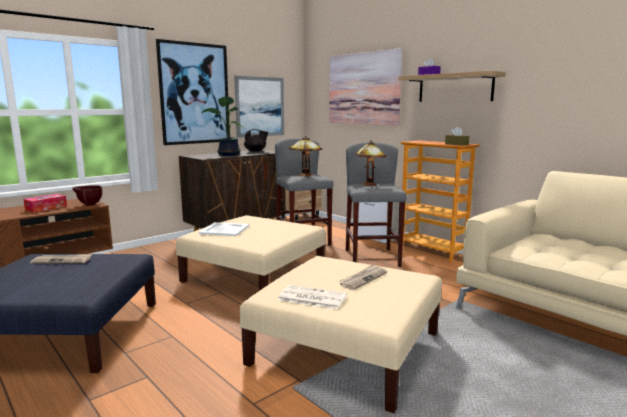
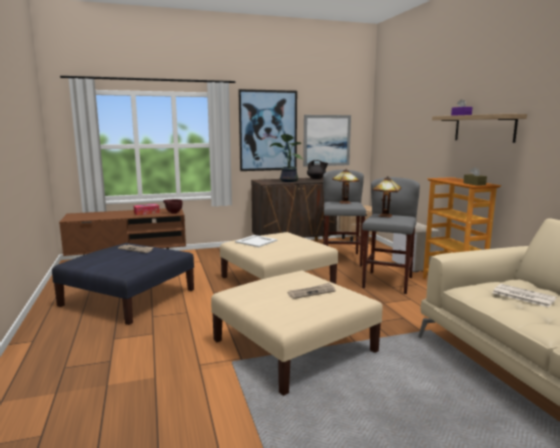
camera: 25 degrees right, 0 degrees up
newspaper [278,285,347,310] -> newspaper moved to [493,284,557,307]
picture [329,48,402,125] -> none

